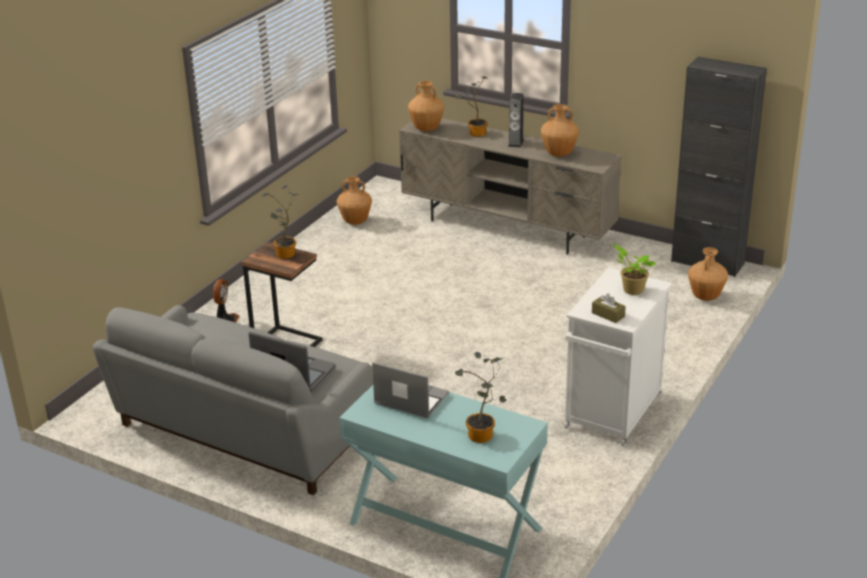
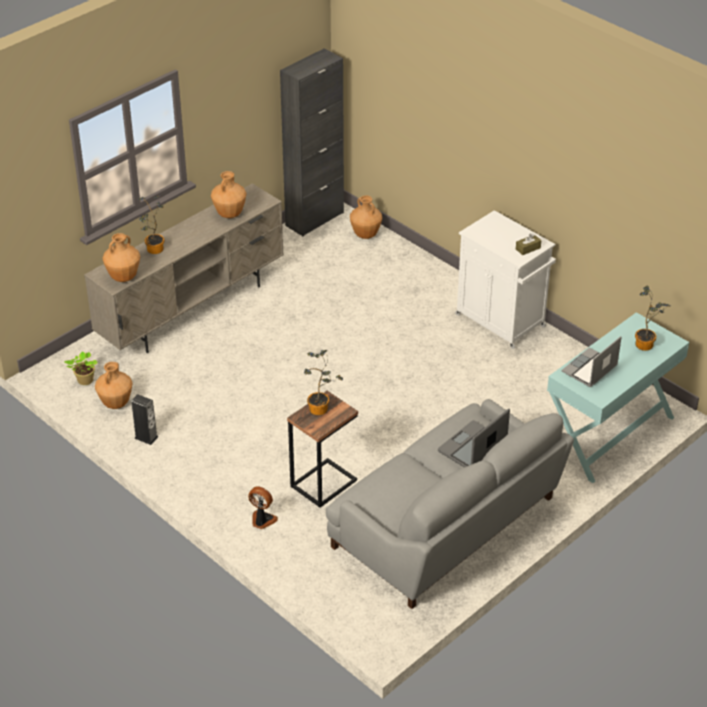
camera: 75 degrees left, 10 degrees up
speaker [508,93,524,148] -> speaker moved to [131,394,158,445]
potted plant [613,244,656,295] -> potted plant moved to [64,351,97,385]

